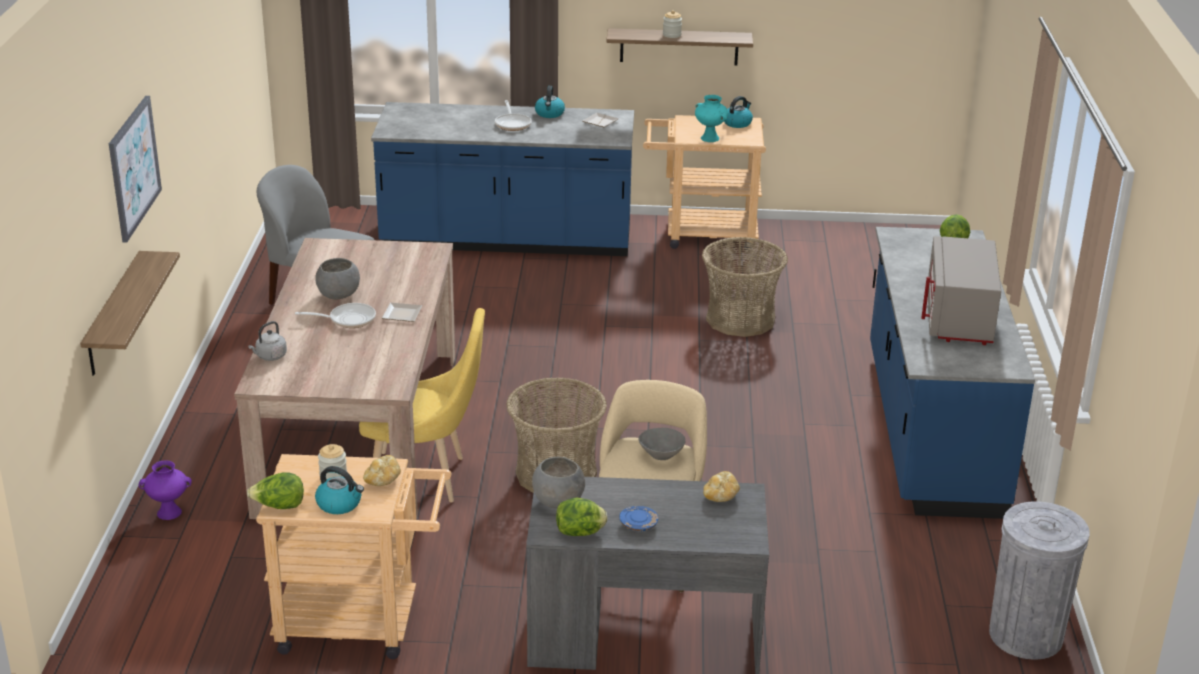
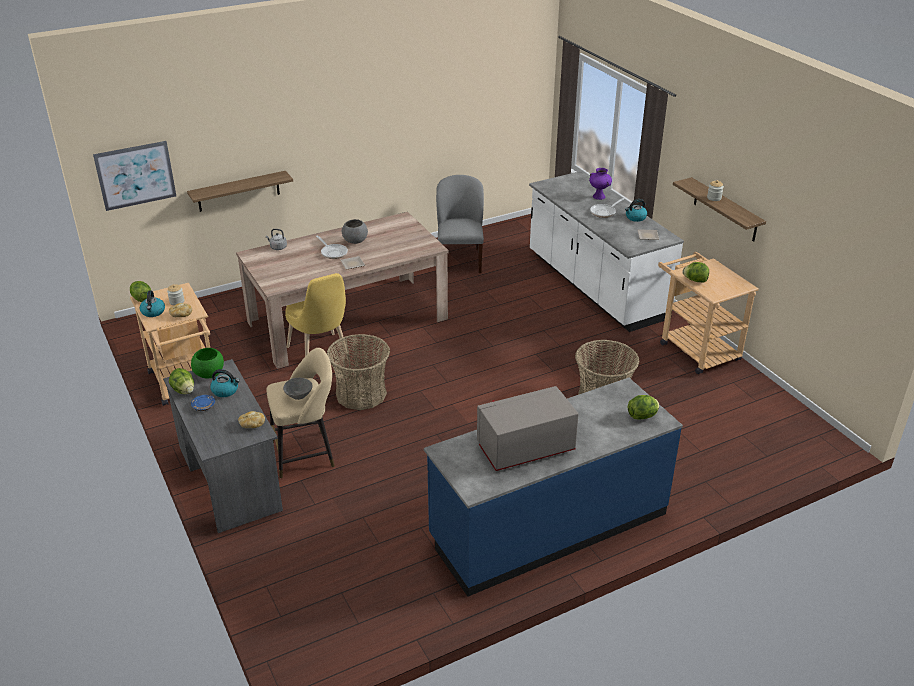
camera: 60 degrees right, 5 degrees up
picture [109,96,162,243] -> picture moved to [93,141,176,211]
purple vase [138,461,192,520] -> purple vase moved to [589,168,612,200]
blue counter [371,102,634,256] -> white counter [529,171,684,332]
grey bowl [532,457,585,509] -> green bowl [191,348,224,379]
turquoise vase [695,95,728,142] -> lettuce [683,262,709,283]
kettle [724,96,753,128] -> kettle moved to [210,369,240,397]
grey trash can [989,501,1090,659] -> none

